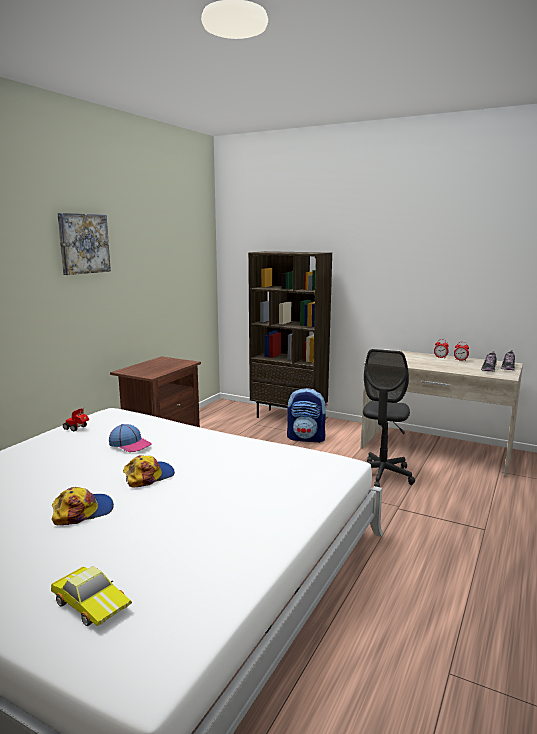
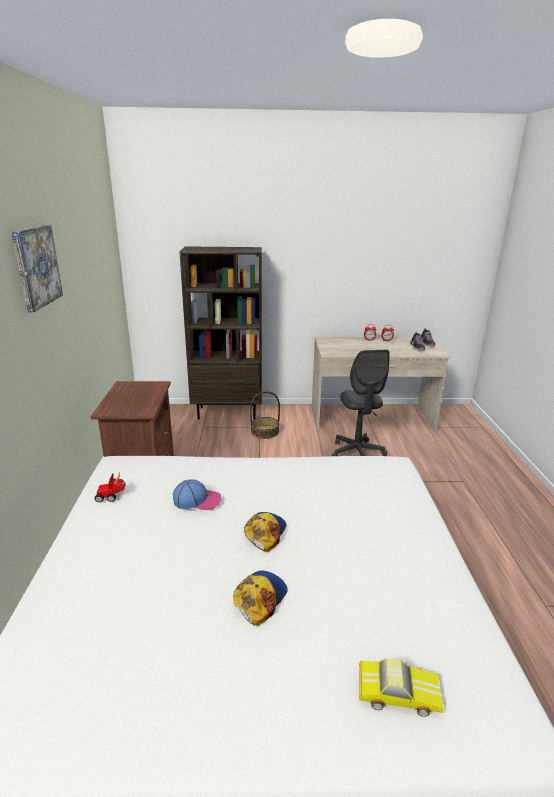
camera: 30 degrees left, 10 degrees up
backpack [287,388,327,443] -> basket [250,391,280,439]

